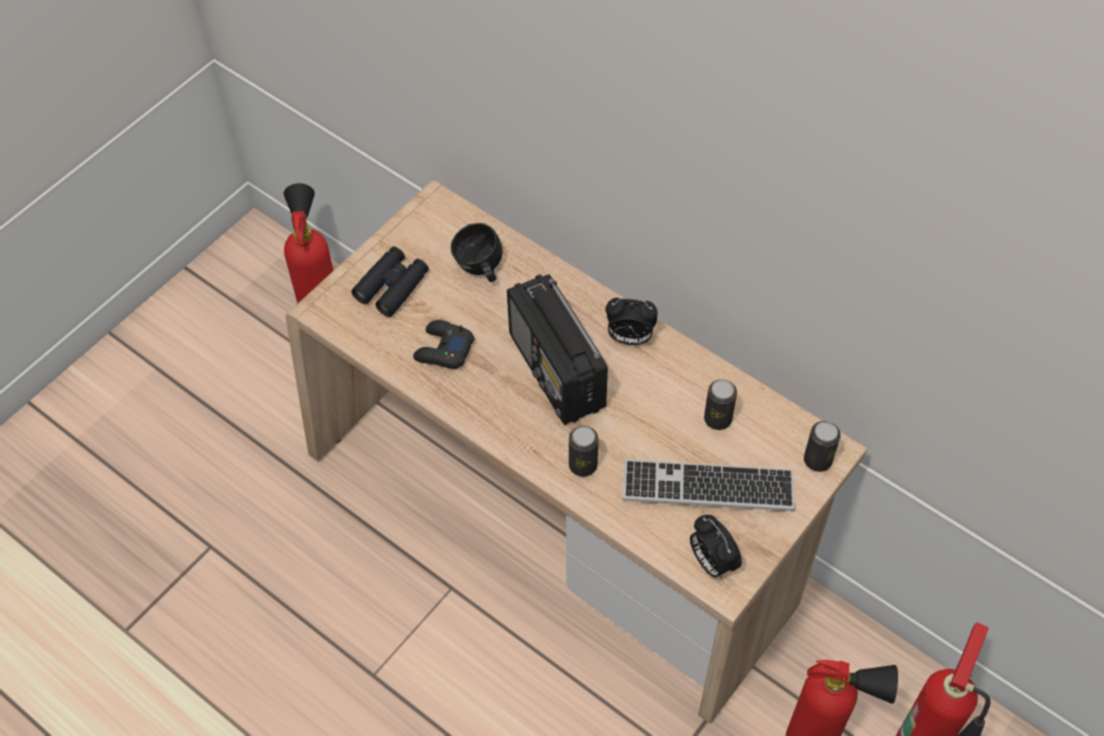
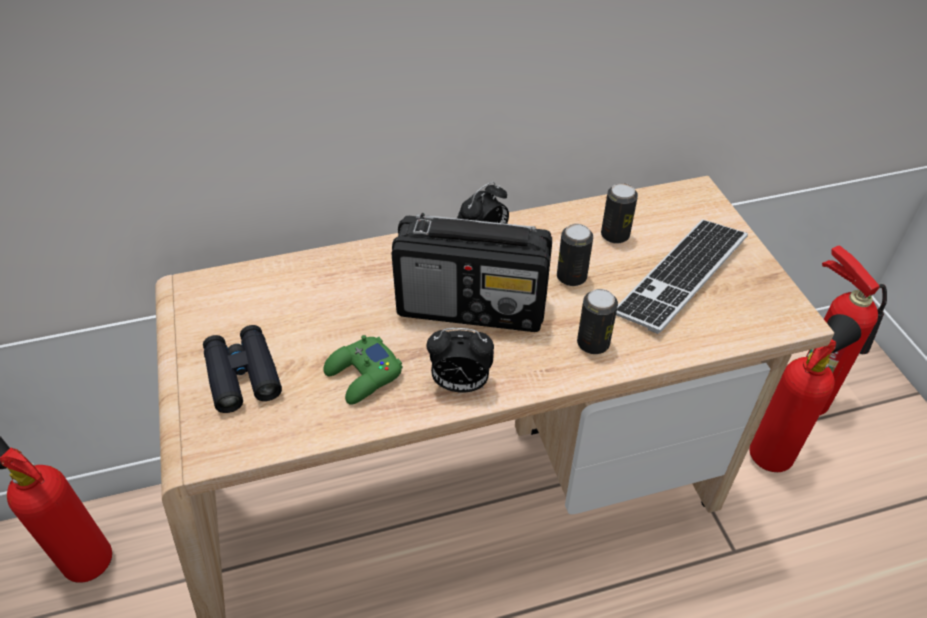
camera: 55 degrees left, 10 degrees down
black game controller [413,320,475,369] -> green game controller [323,335,403,405]
black mug [451,223,502,282] -> none
alarm clock [690,515,742,579] -> alarm clock moved to [426,328,494,393]
can [804,421,841,472] -> can moved to [557,224,593,286]

